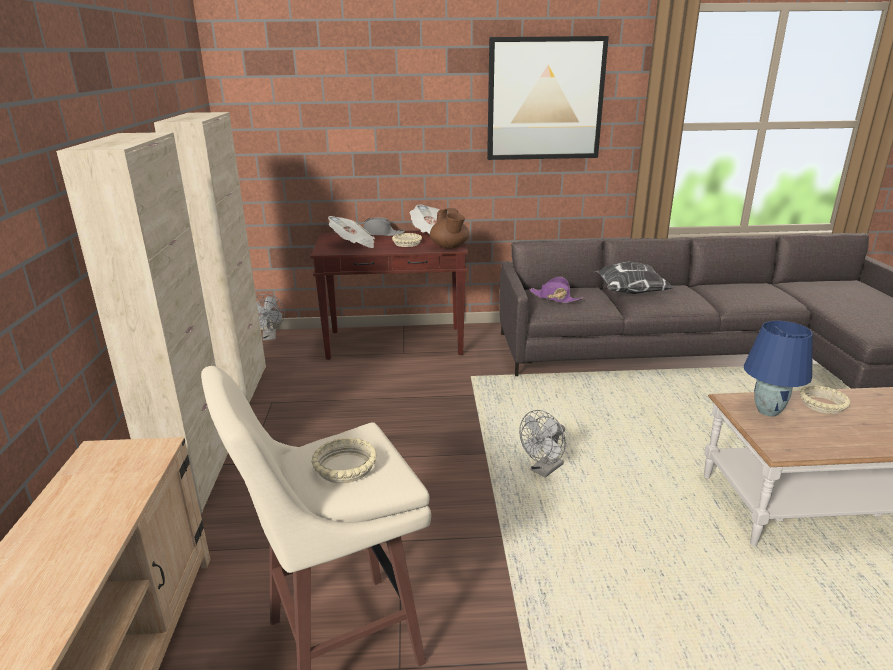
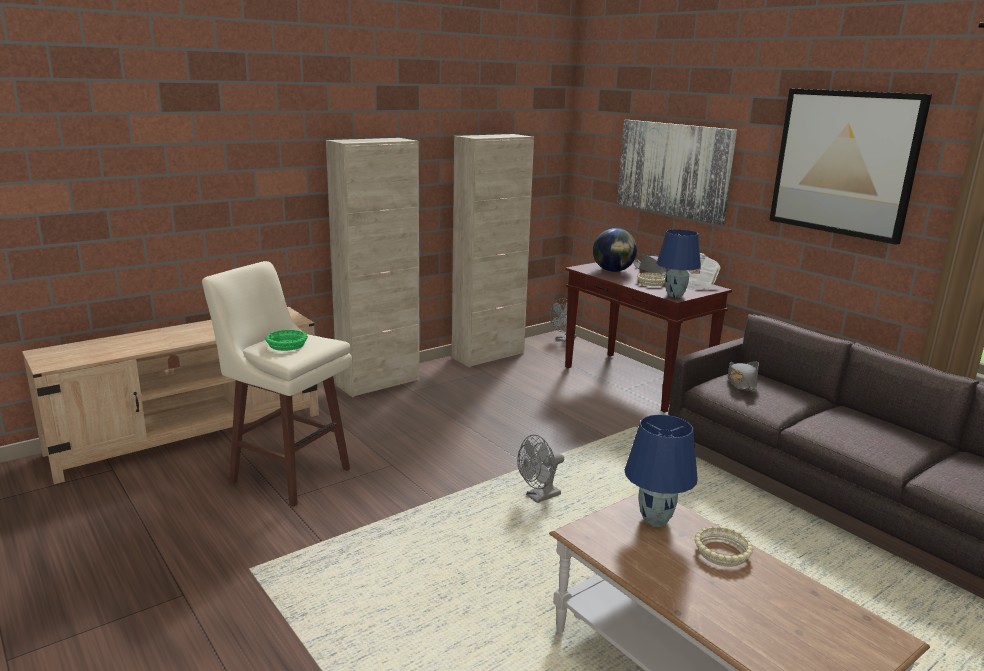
camera: 55 degrees right, 5 degrees down
beige bowl [311,438,377,483] -> green bowl [265,330,308,351]
newspaper [328,216,375,248] -> globe [593,228,637,272]
brown teapot [430,208,469,249] -> blue table lamp [657,229,701,298]
grey fan [519,410,566,478] -> grey fan turned 45 degrees counterclockwise [517,434,564,503]
purple hat [529,277,583,303] -> grey hat [728,361,759,391]
pillow [596,261,674,294] -> none
none -> picture [617,120,737,225]

